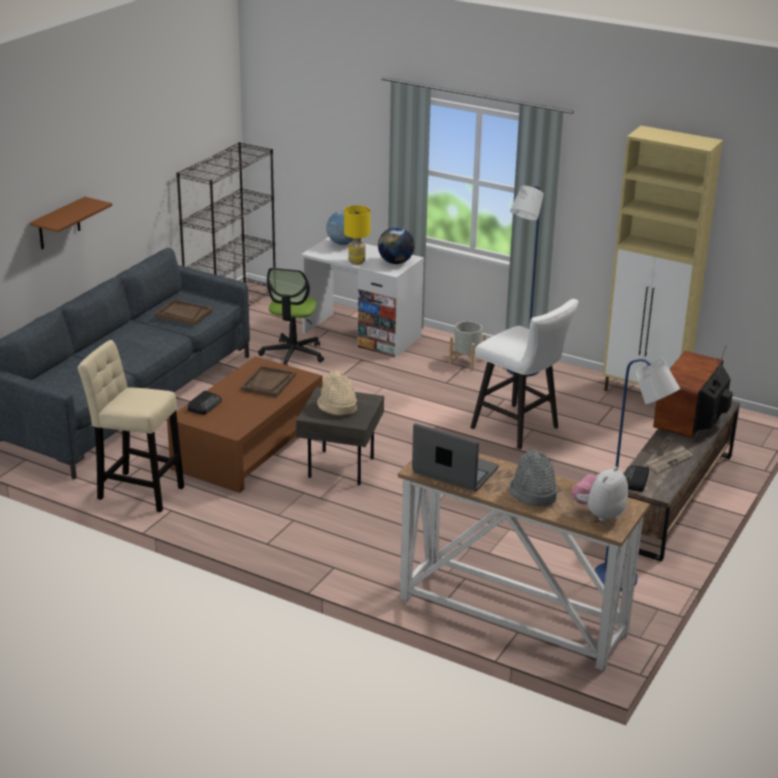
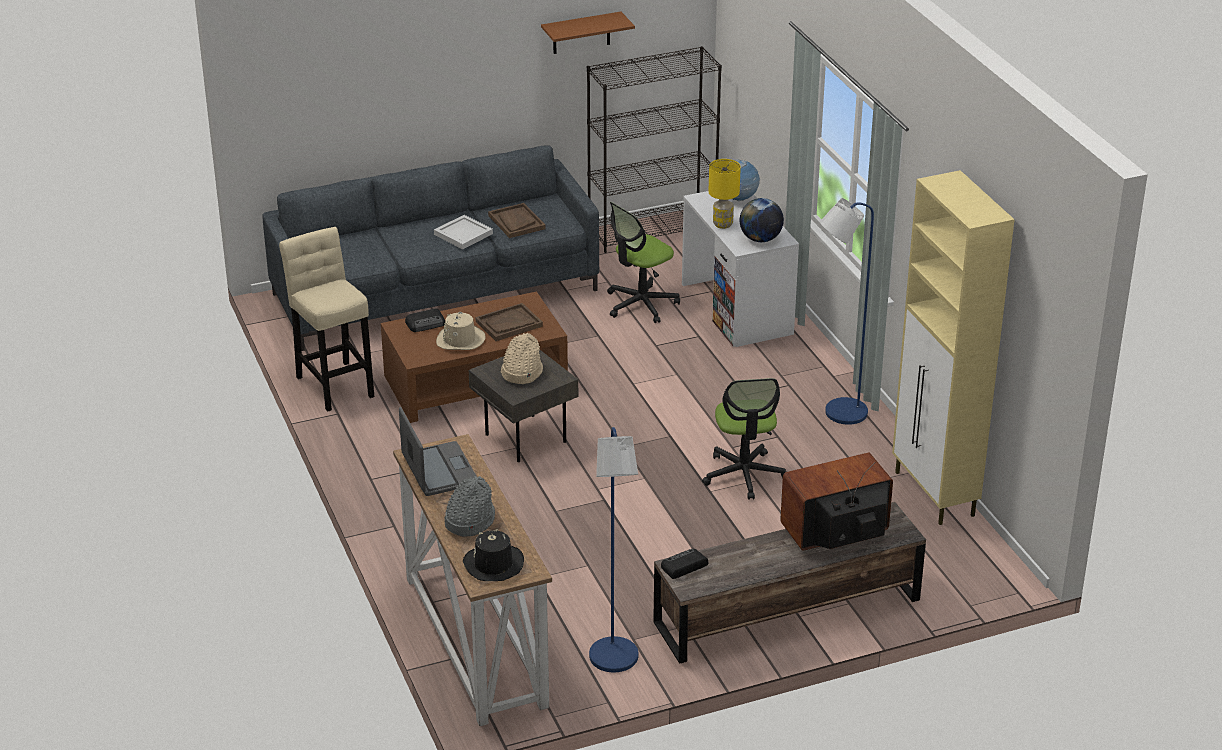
camera: 40 degrees right, 5 degrees up
brown shelf [30,197,112,249] -> brown shelf moved to [541,12,635,54]
grey planter [449,321,486,371] -> none
white stool [470,299,579,449] -> office chair [702,378,786,500]
plush toy [572,466,628,521] -> black hat [463,529,524,581]
newspaper [647,446,693,473] -> none
none -> white tray [434,215,493,249]
none -> beige hat [436,312,485,350]

